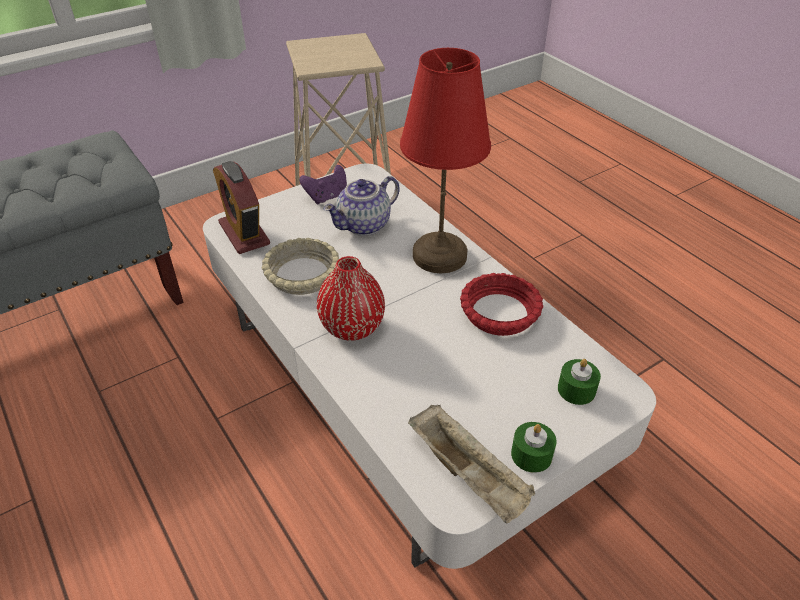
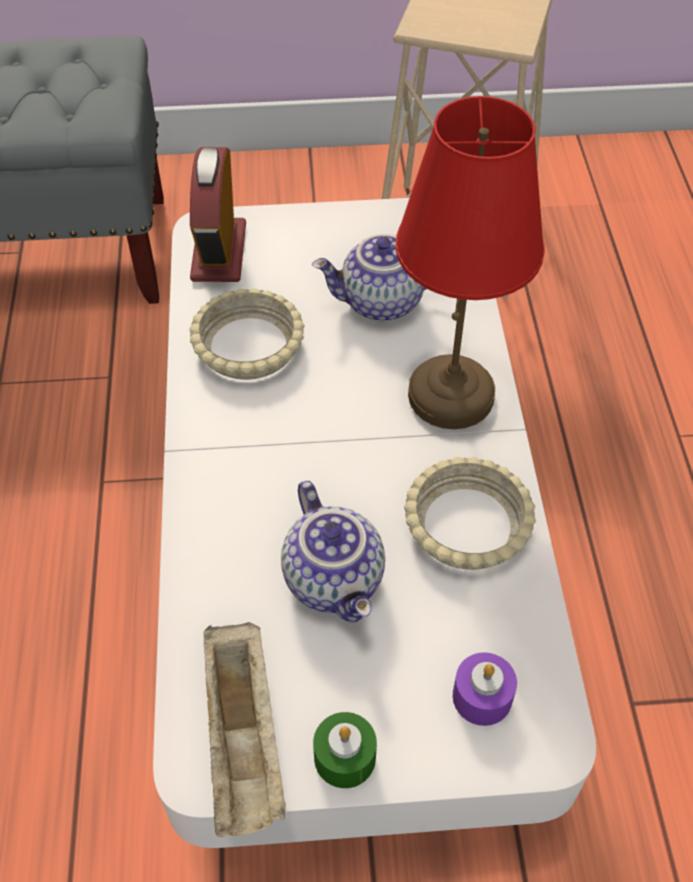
camera: 30 degrees right, 10 degrees up
purple game controller [299,165,347,204] -> none
red vase [317,256,385,341] -> none
red bowl [460,273,543,336] -> beige bowl [404,457,536,570]
green candle [558,359,601,405] -> purple candle [453,652,517,726]
none -> teapot [281,481,385,622]

